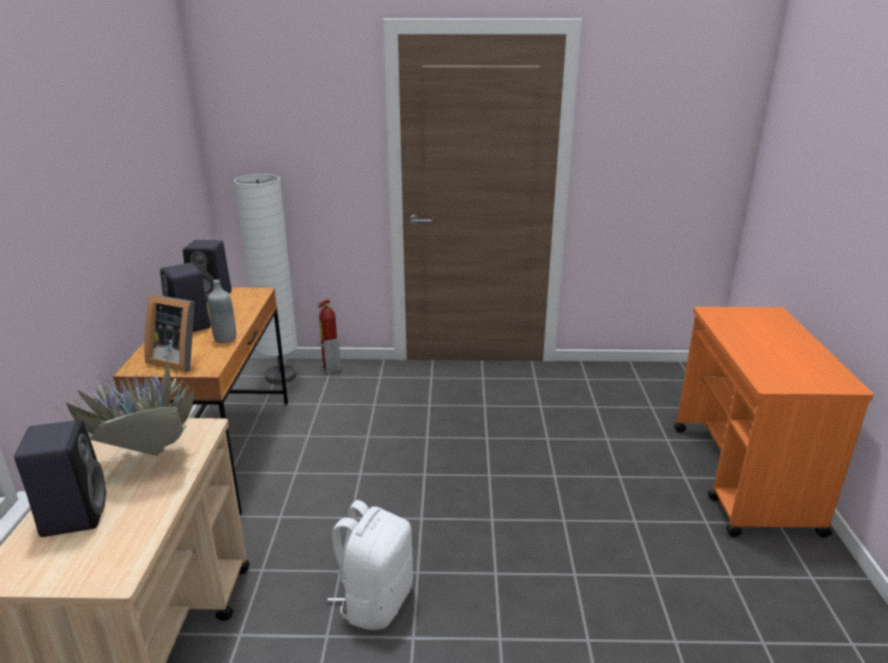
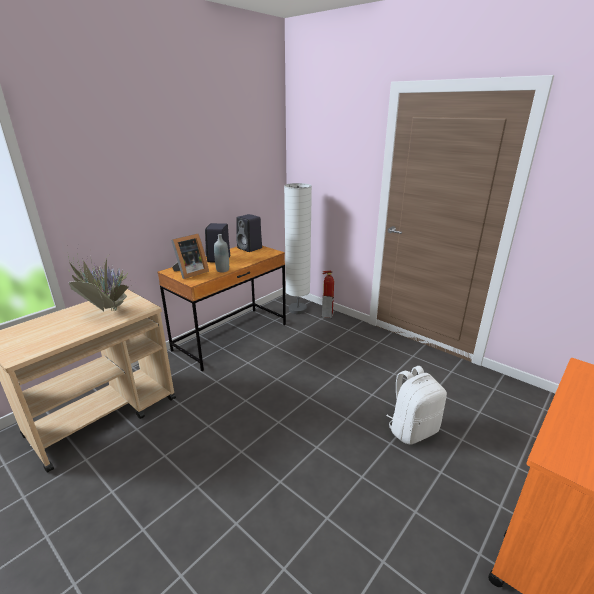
camera: 40 degrees right, 0 degrees up
black speaker [14,420,106,537] -> none
picture frame [145,294,195,372] -> picture frame turned 105 degrees counterclockwise [171,234,209,279]
white backpack [327,500,413,630] -> white backpack moved to [386,366,447,445]

